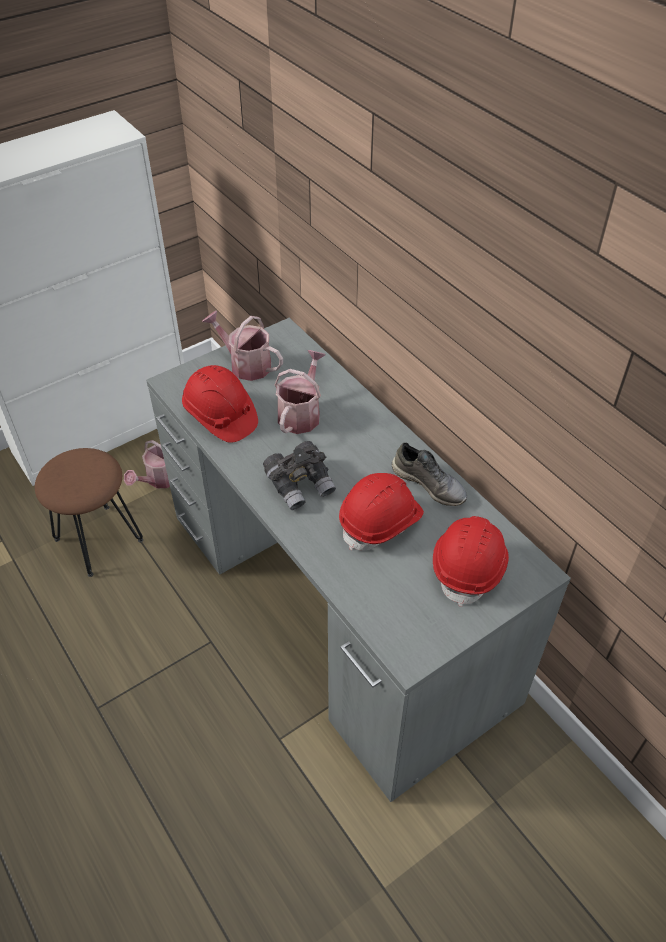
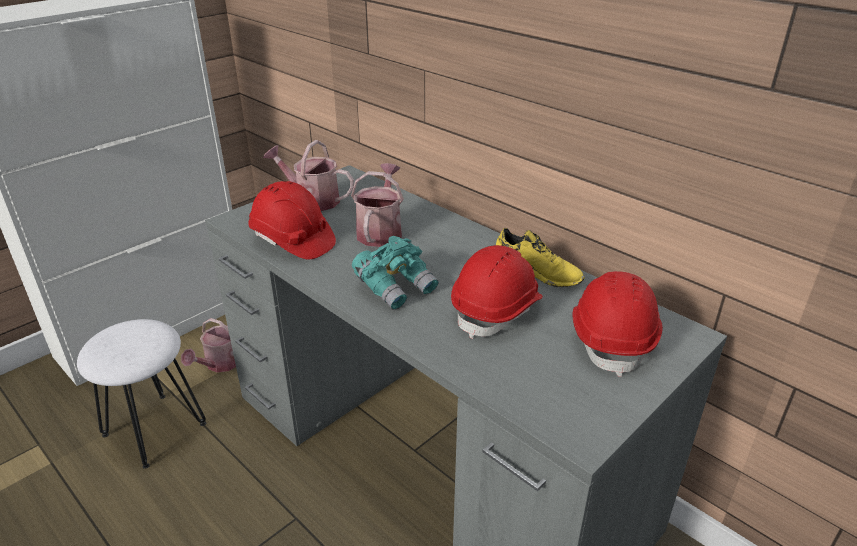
camera: 10 degrees left, 15 degrees down
brown stool [35,448,143,577] -> white stool [77,319,206,469]
grey binoculars [263,441,336,510] -> turquoise binoculars [352,236,438,310]
grey shoe [392,442,467,506] -> yellow shoe [496,228,585,287]

